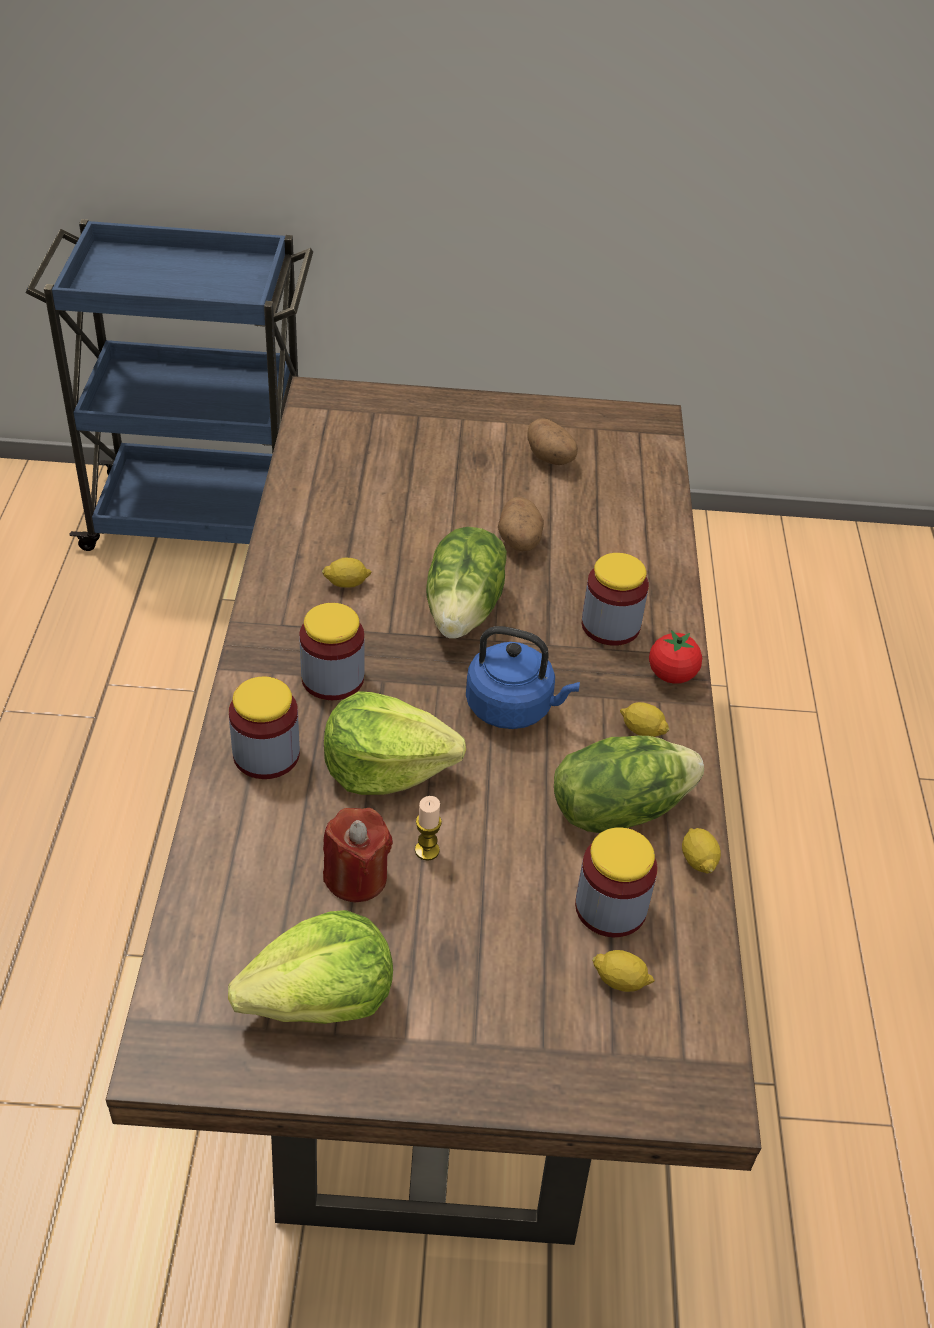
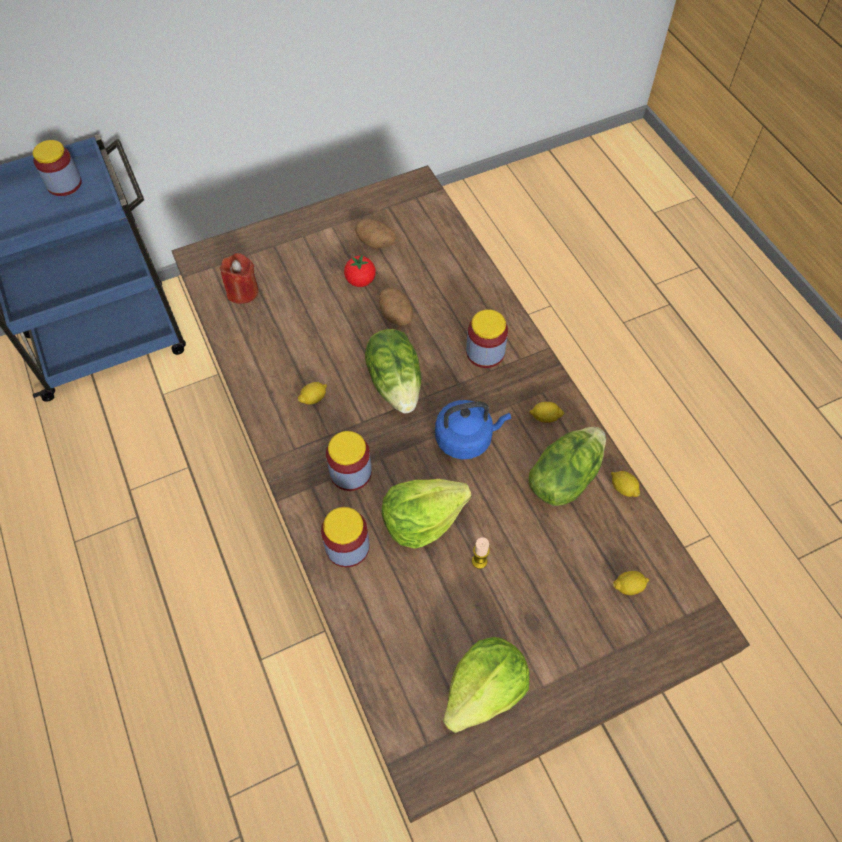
camera: 25 degrees left, 15 degrees up
red candle [323,808,393,902] -> red candle moved to [220,253,259,304]
jar [575,827,657,937] -> jar moved to [33,140,82,196]
tomato [649,630,702,684] -> tomato moved to [344,255,376,287]

